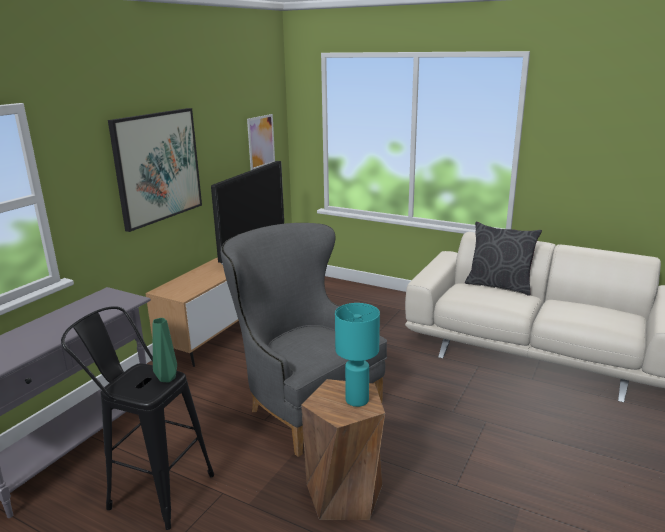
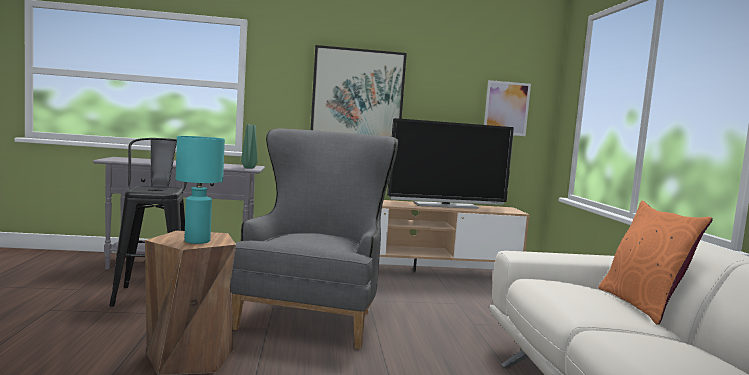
camera: 55 degrees right, 15 degrees down
green vase [153,318,177,382] -> green vase moved to [241,124,258,169]
grey pillow [465,222,542,296] -> orange pillow [598,201,713,325]

